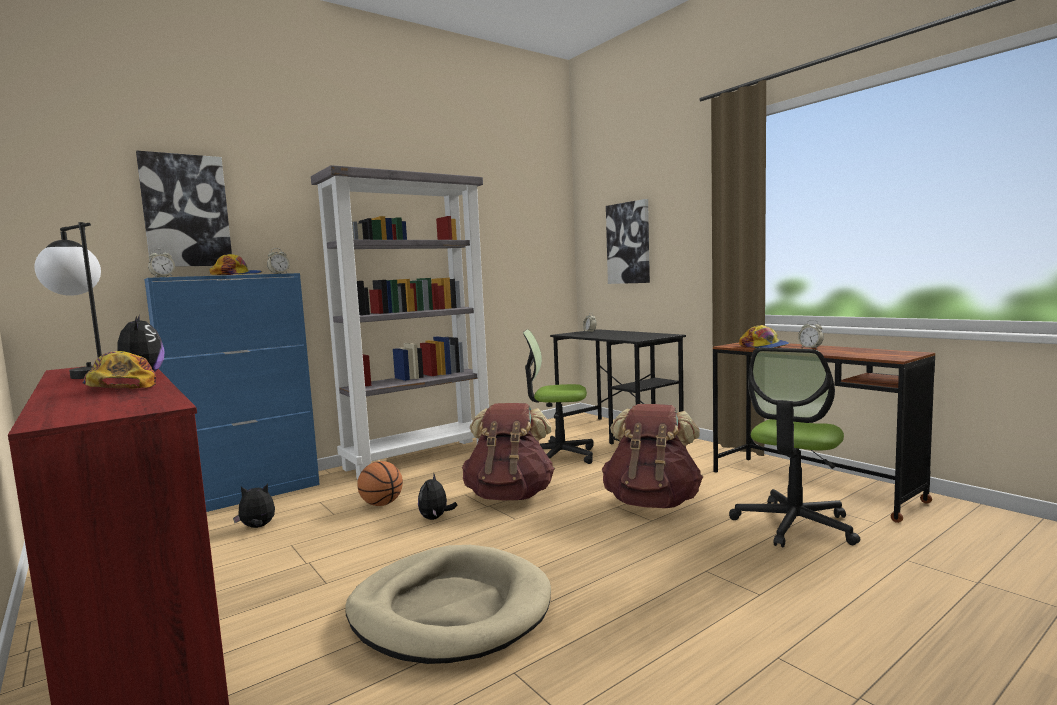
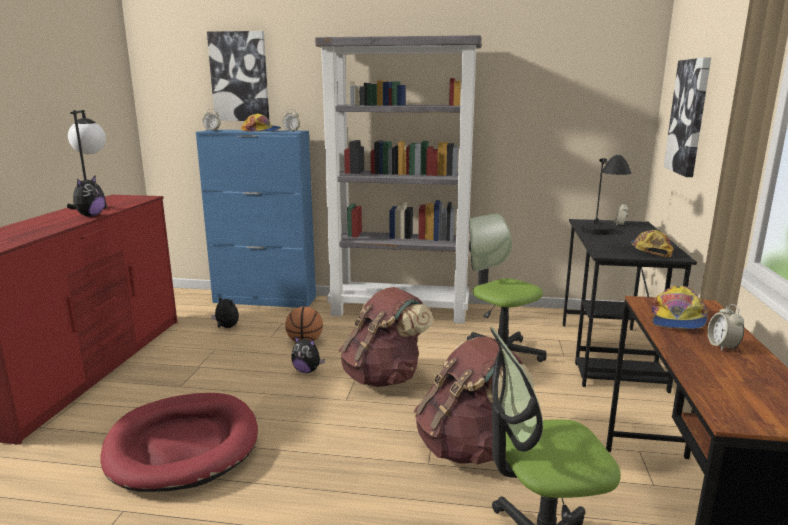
camera: 45 degrees right, 10 degrees up
cap [82,351,156,389] -> cap moved to [631,230,673,257]
beige dog bed [345,545,551,664] -> red dog bed [100,393,258,492]
plush toy [418,474,457,520] -> plush toy turned 120 degrees counterclockwise [291,336,325,373]
none -> black table lamp [581,155,631,235]

